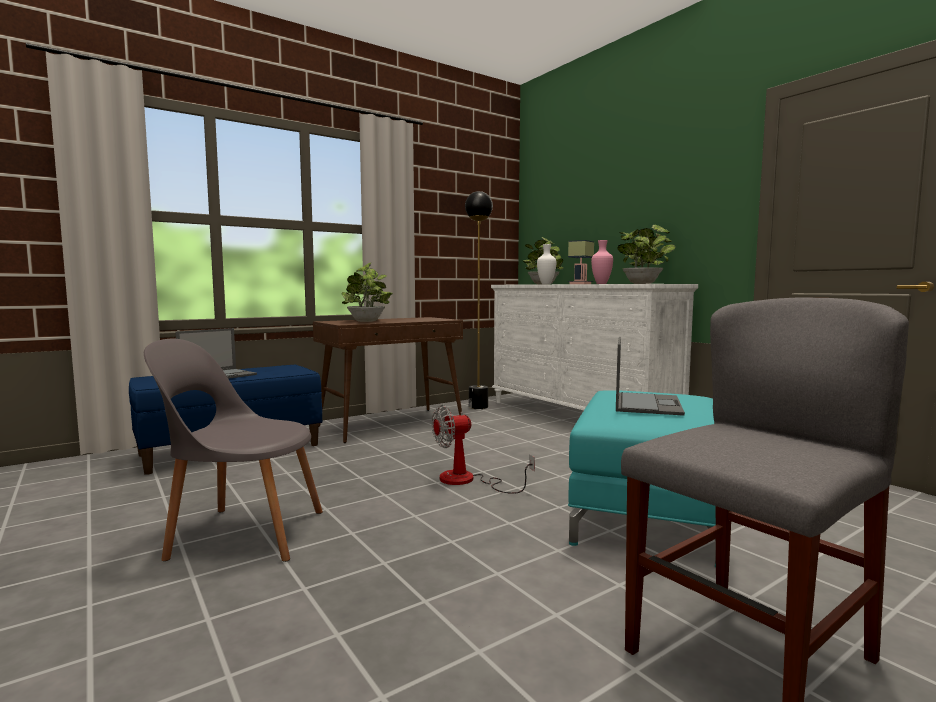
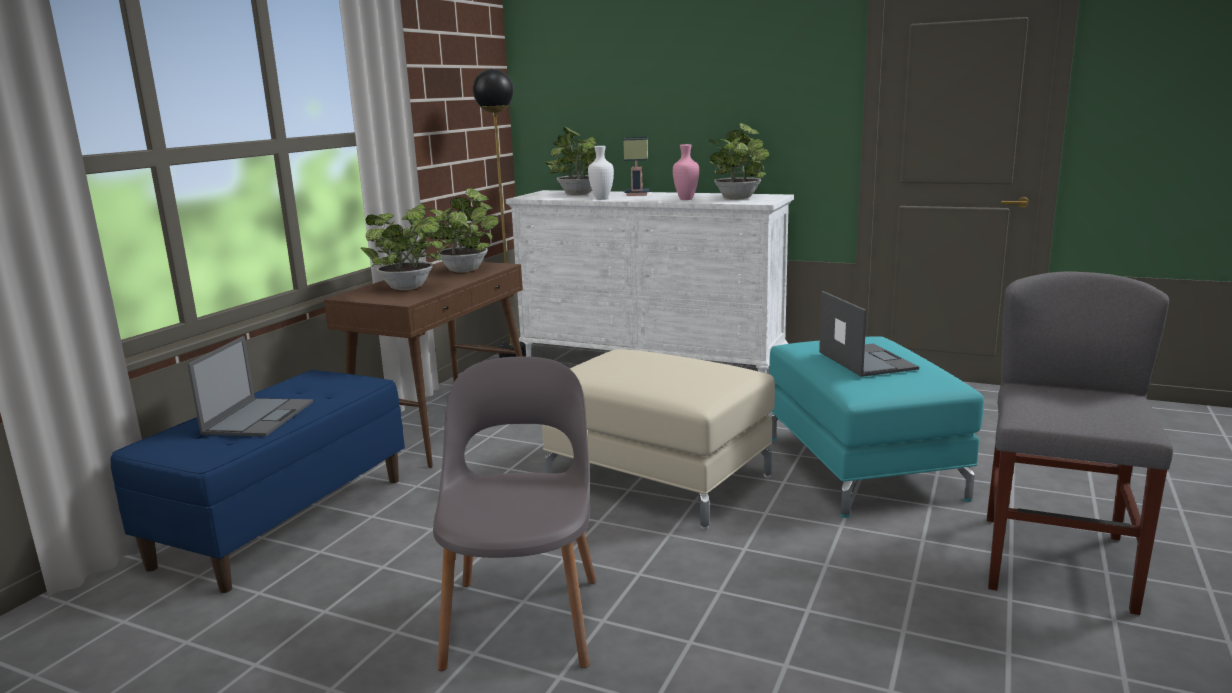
camera: 30 degrees left, 10 degrees up
grey chair [144,339,323,562] -> grey chair turned 120 degrees clockwise [433,356,596,671]
fan [432,405,535,494] -> beige ottoman [542,349,775,530]
none -> potted plant [428,188,499,273]

